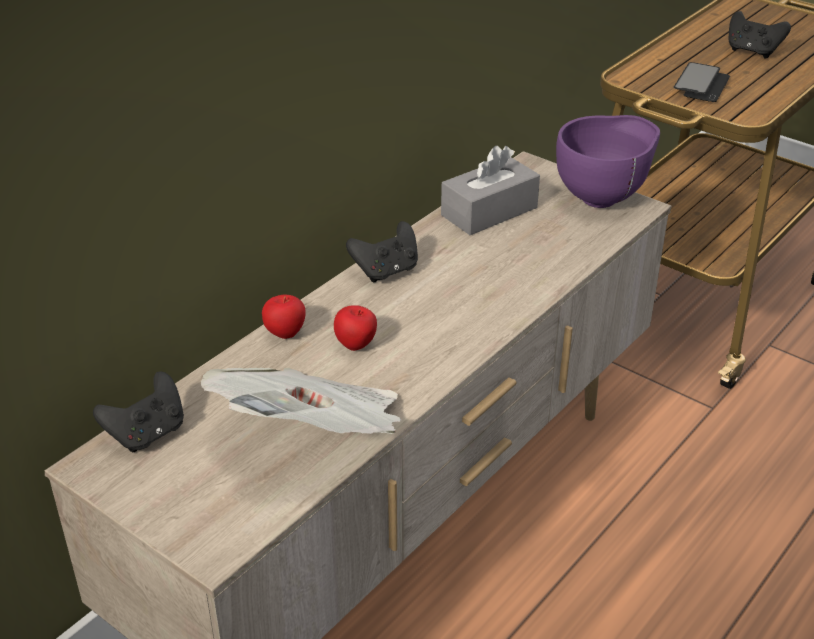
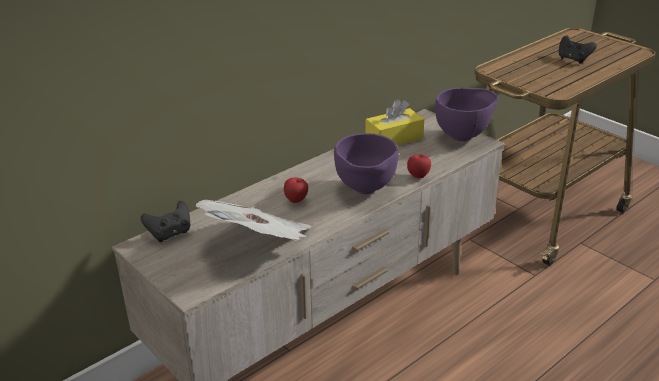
camera: 10 degrees right, 5 degrees down
apple [262,295,306,339] -> apple moved to [407,154,431,178]
black game controller [346,221,418,282] -> none
grey tissue box [441,146,540,235] -> yellow tissue box [365,99,424,146]
phone [674,62,730,102] -> none
none -> purple bowl [334,133,398,194]

